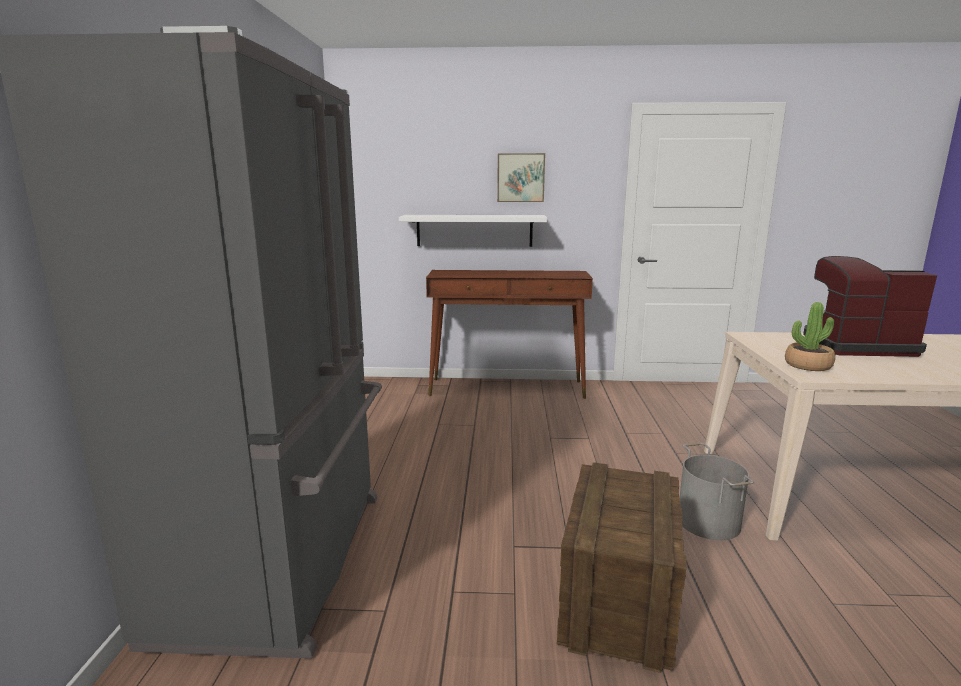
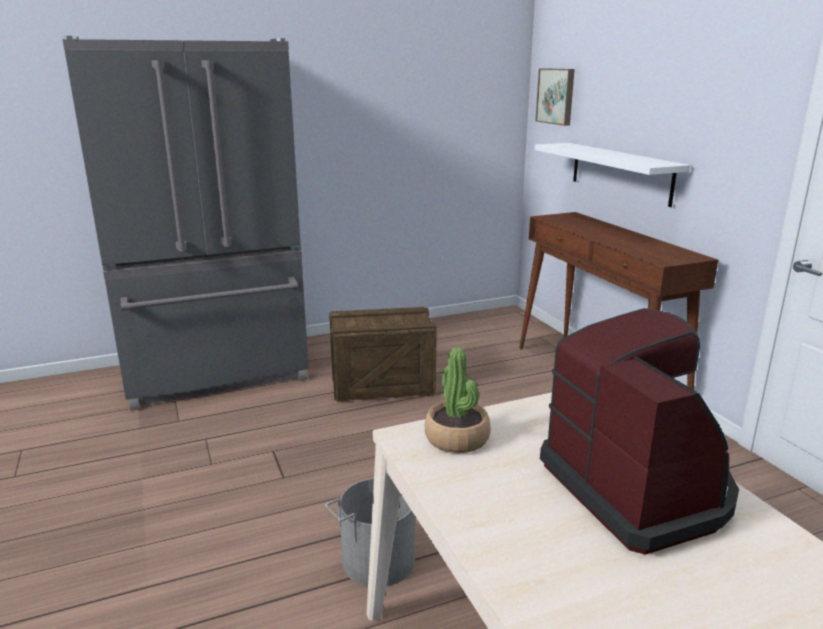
camera: 65 degrees right, 5 degrees up
picture [497,153,545,202] -> picture moved to [535,68,575,126]
crate [557,462,687,673] -> crate moved to [329,307,437,402]

